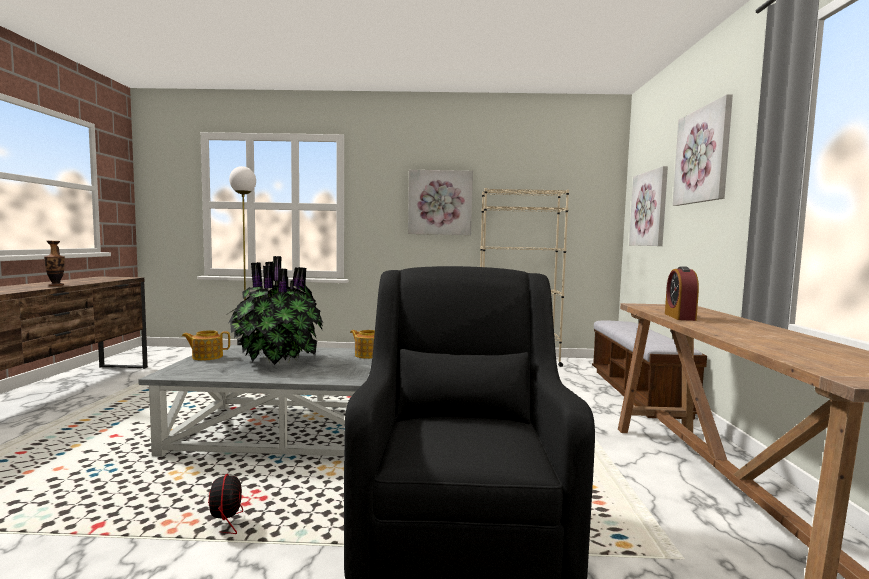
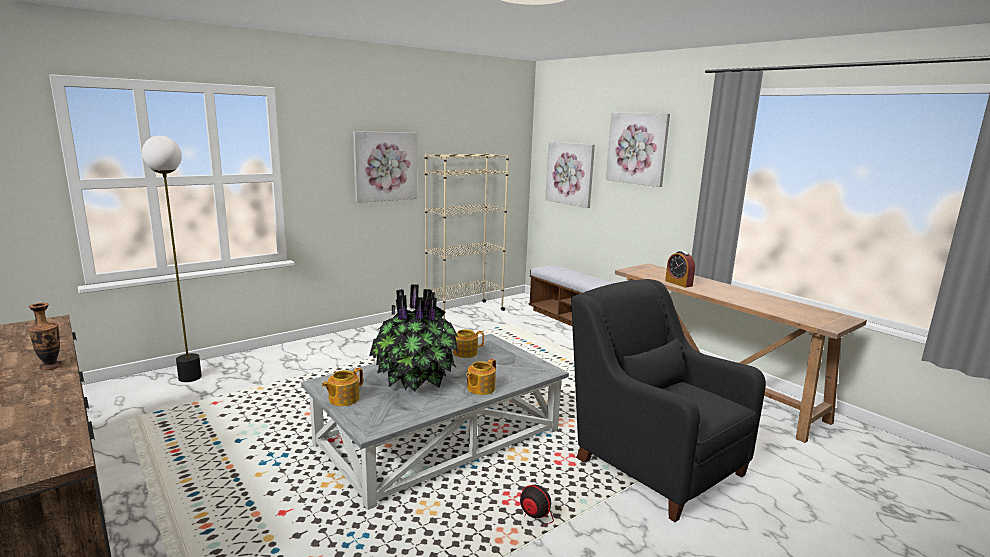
camera: 40 degrees left, 10 degrees up
none -> teapot [466,359,496,395]

